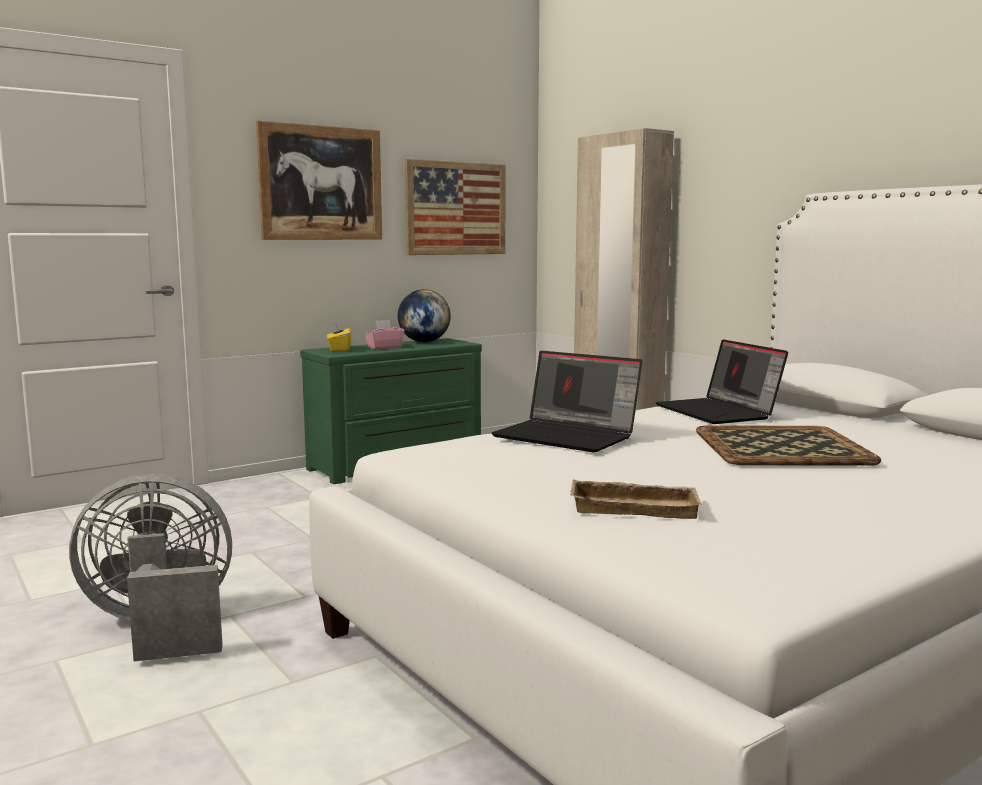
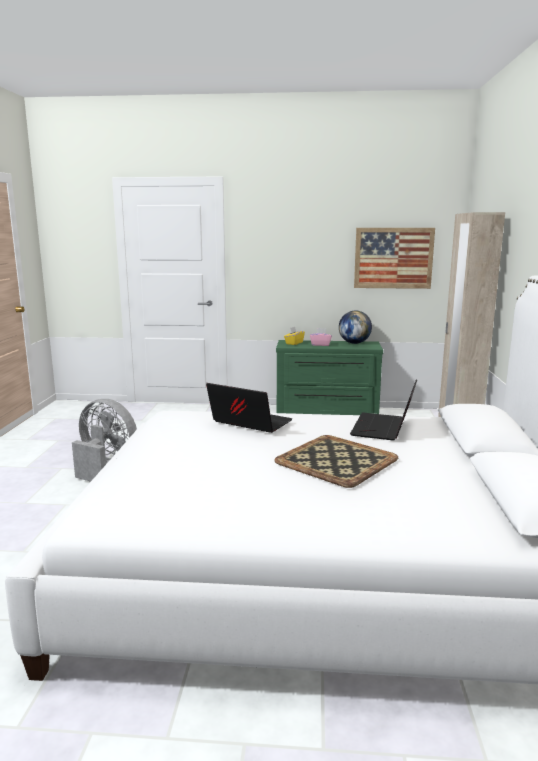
camera: 40 degrees right, 5 degrees up
picture [256,121,382,240] -> none
laptop [492,351,642,452] -> laptop turned 135 degrees clockwise [206,383,292,433]
beige tray [570,480,702,519] -> none

